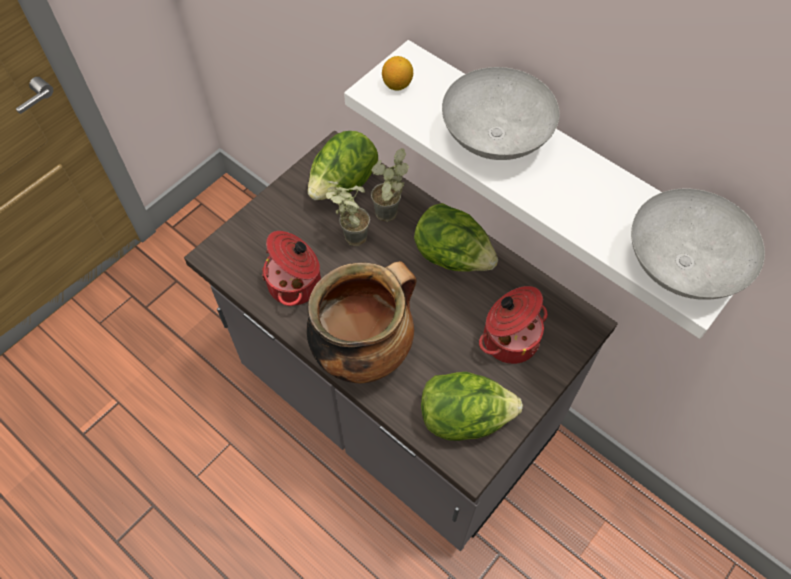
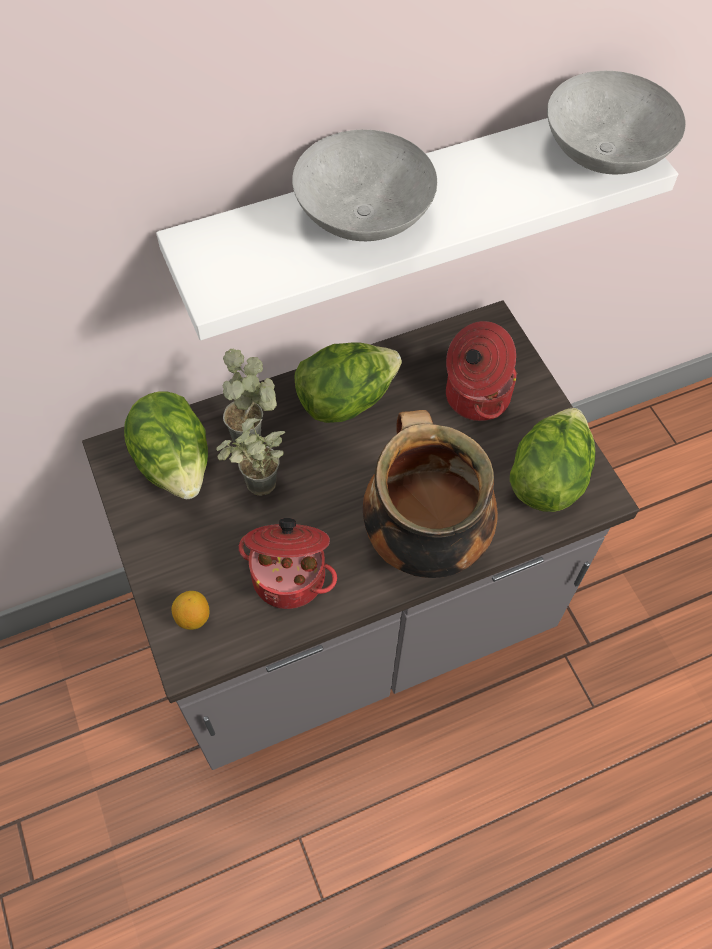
camera: 65 degrees left, 0 degrees up
lemon [382,56,413,91] -> lemon moved to [172,591,209,630]

